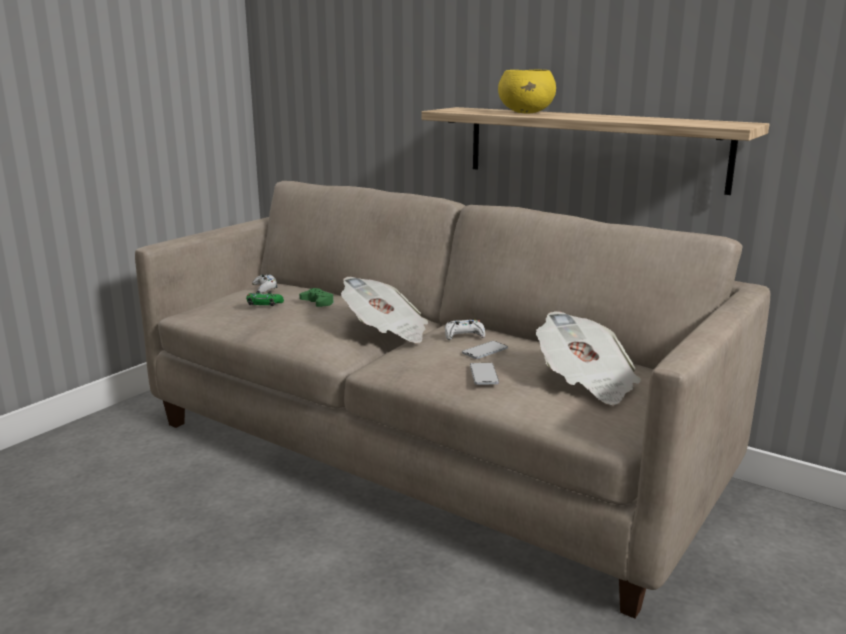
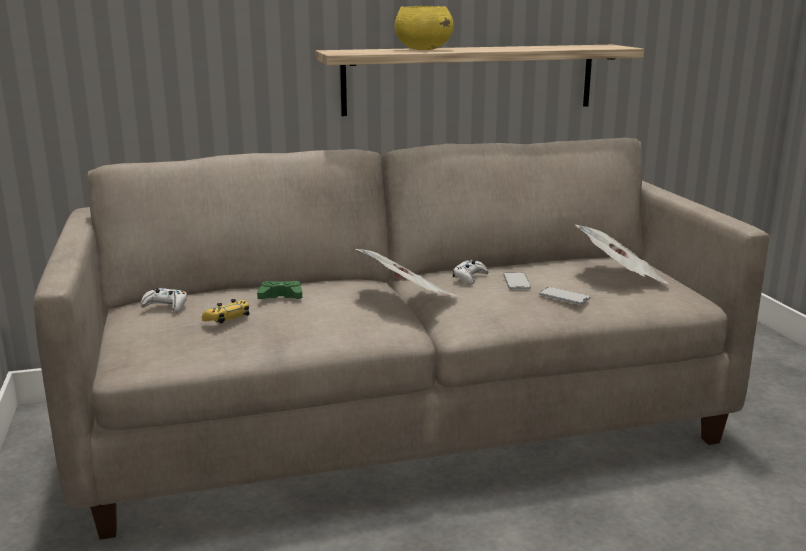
camera: 50 degrees left, 0 degrees up
green game controller [246,291,284,306] -> yellow game controller [202,299,249,323]

